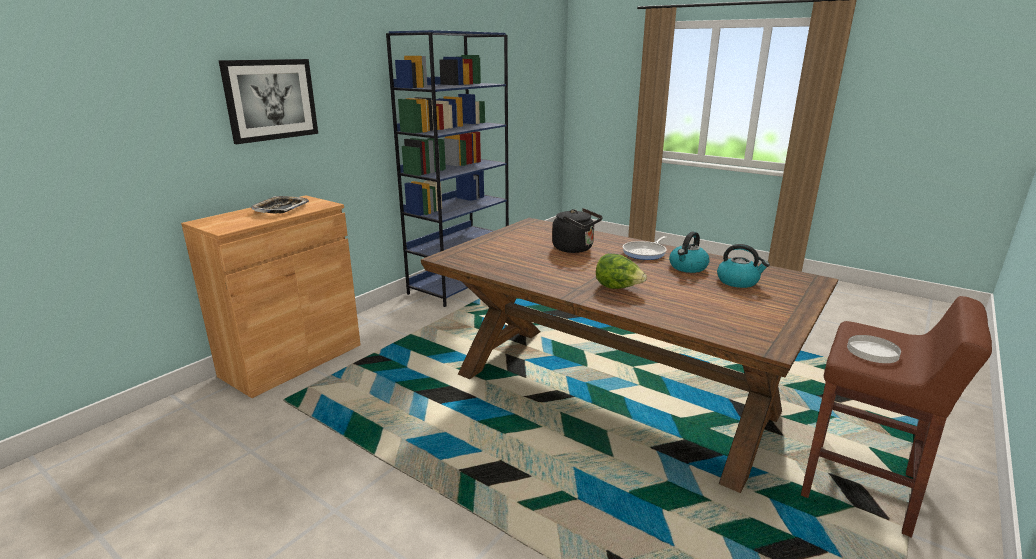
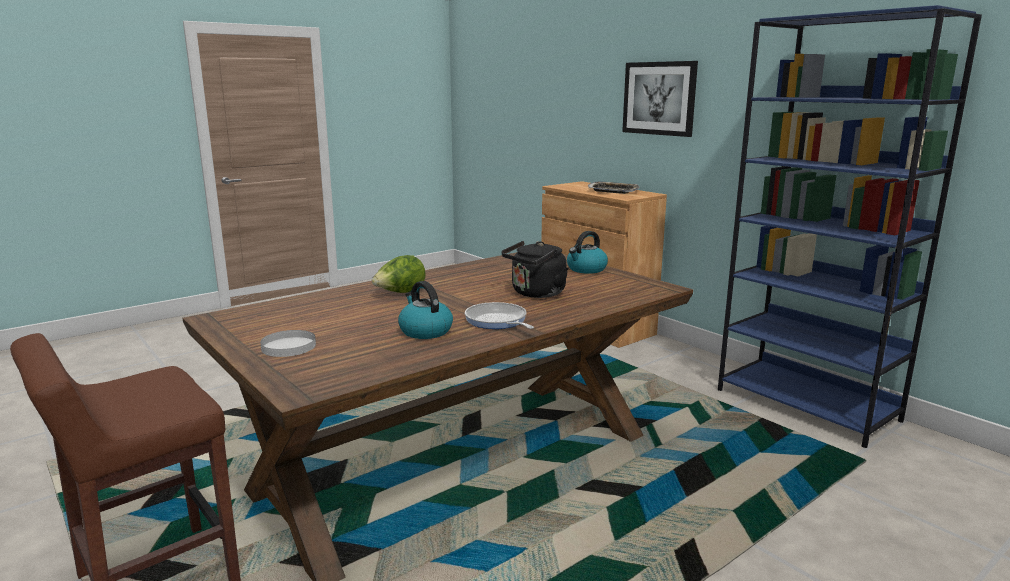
camera: 105 degrees right, 5 degrees down
kettle [717,244,770,288] -> kettle moved to [567,231,608,274]
white plate [847,335,901,363] -> white plate moved to [260,330,316,357]

